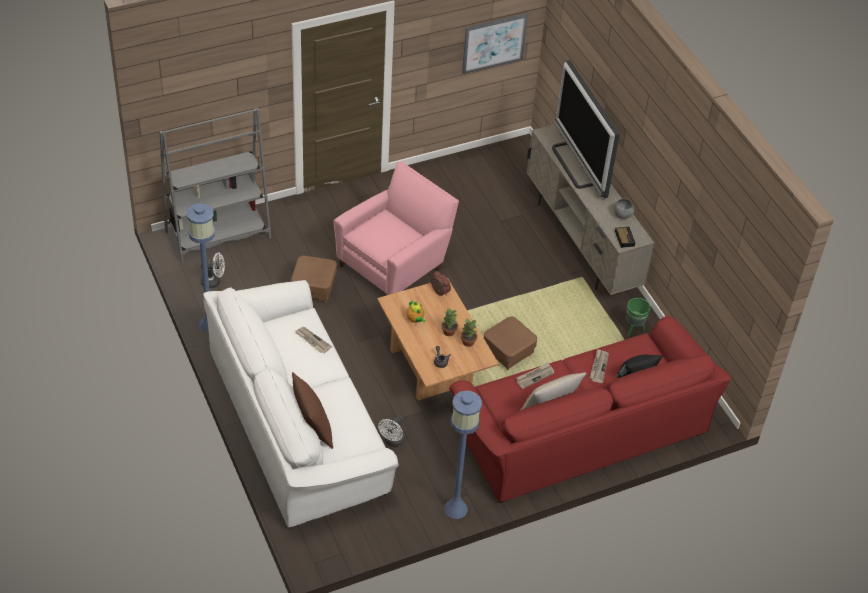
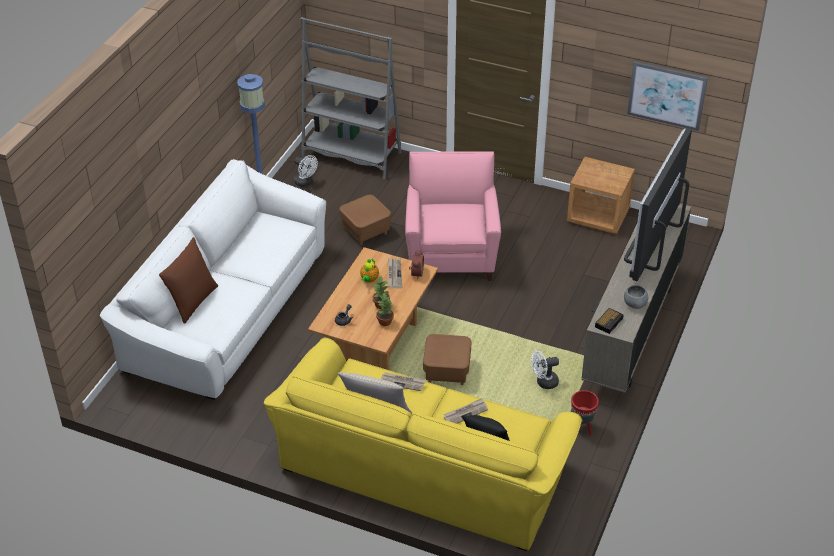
camera: 50 degrees right, 5 degrees down
newspaper [295,327,332,353] -> newspaper moved to [388,258,402,288]
pink armchair [333,161,459,295] -> pink armchair turned 90 degrees counterclockwise [405,151,501,281]
white fan [378,415,405,447] -> white fan moved to [531,350,559,389]
blue floor lamp [444,391,482,519] -> none
red sofa [449,316,731,503] -> yellow sofa [264,338,583,551]
green planter [627,298,651,336] -> red planter [571,390,599,436]
none -> brown nightstand [567,157,635,234]

